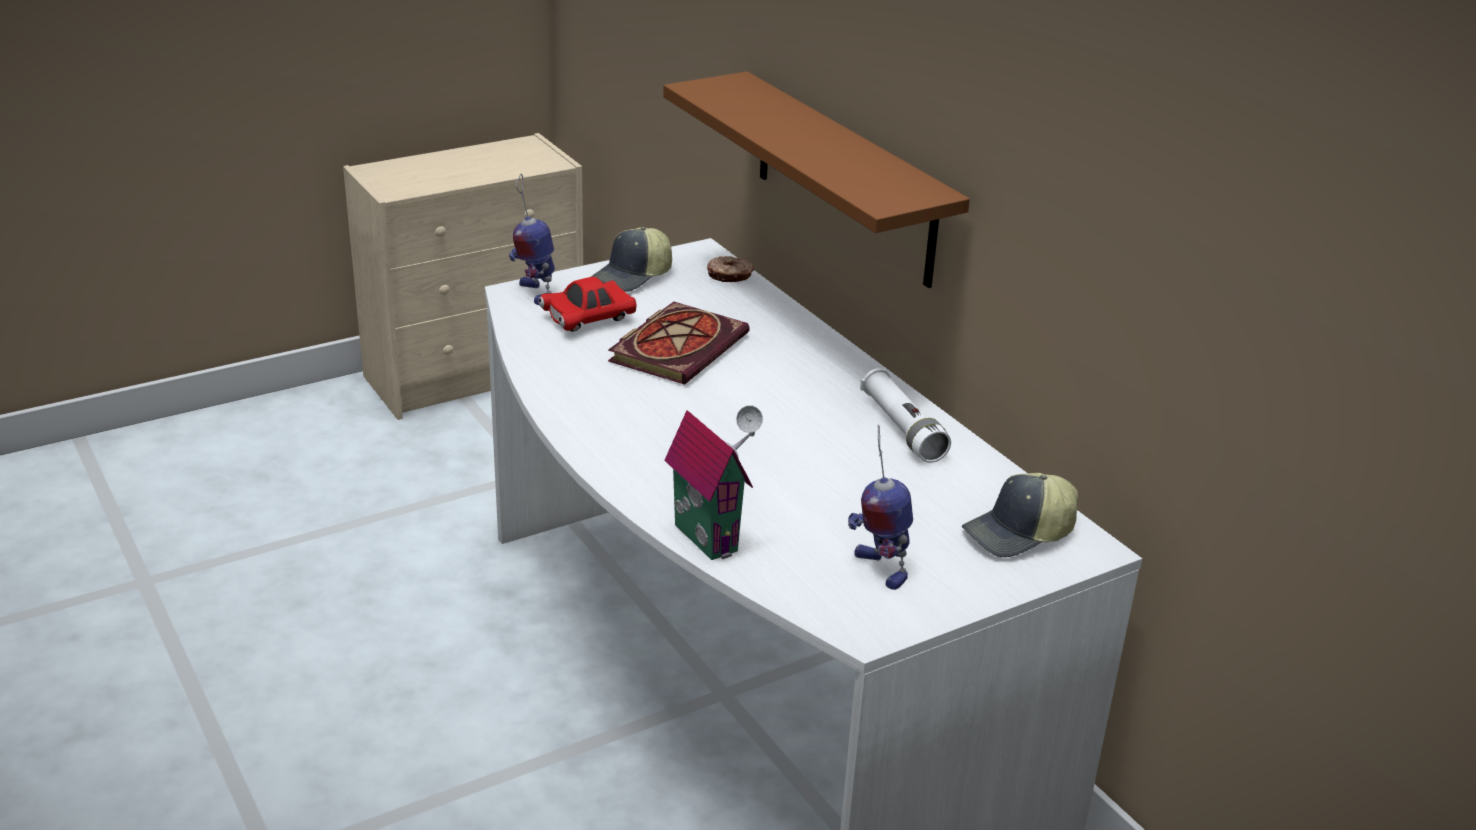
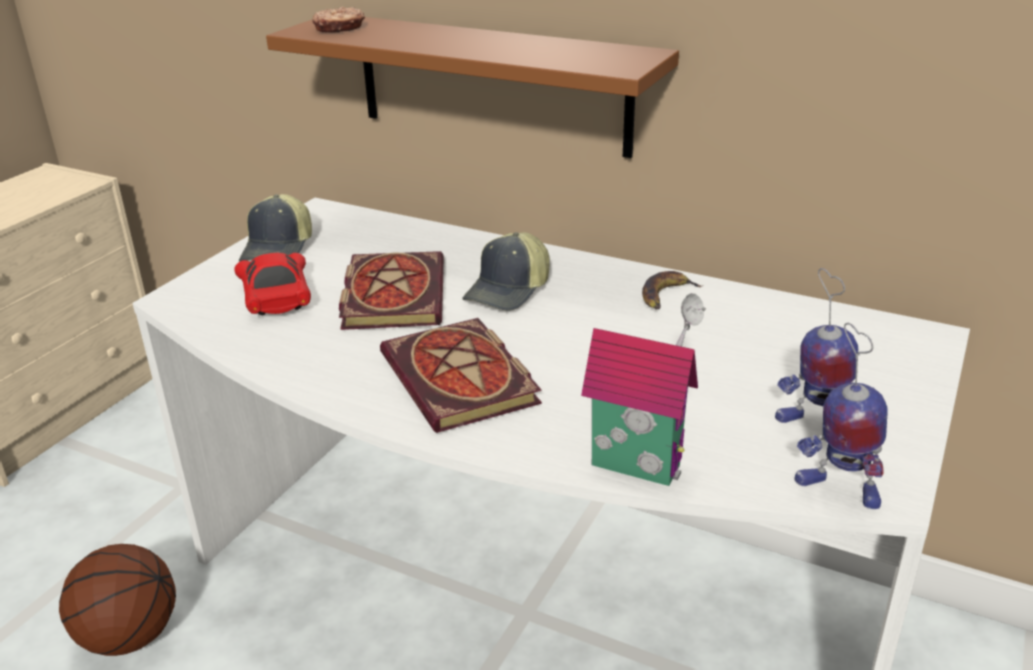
camera: 30 degrees left, 0 degrees up
toy robot [509,174,555,305] -> toy robot moved to [794,323,888,509]
red toy car [538,277,637,332] -> red toy car turned 135 degrees clockwise [234,253,311,316]
donut [707,256,754,282] -> donut moved to [312,7,365,33]
white flashlight [860,368,951,463] -> banana [642,271,704,310]
cap [962,473,1078,558] -> cap moved to [462,232,549,311]
none -> basketball [59,544,176,656]
none -> book [380,318,542,433]

